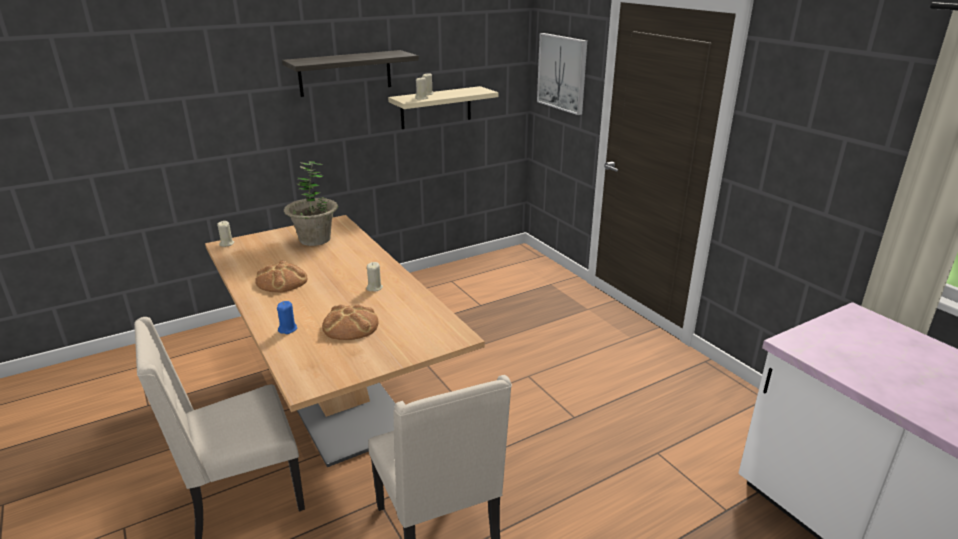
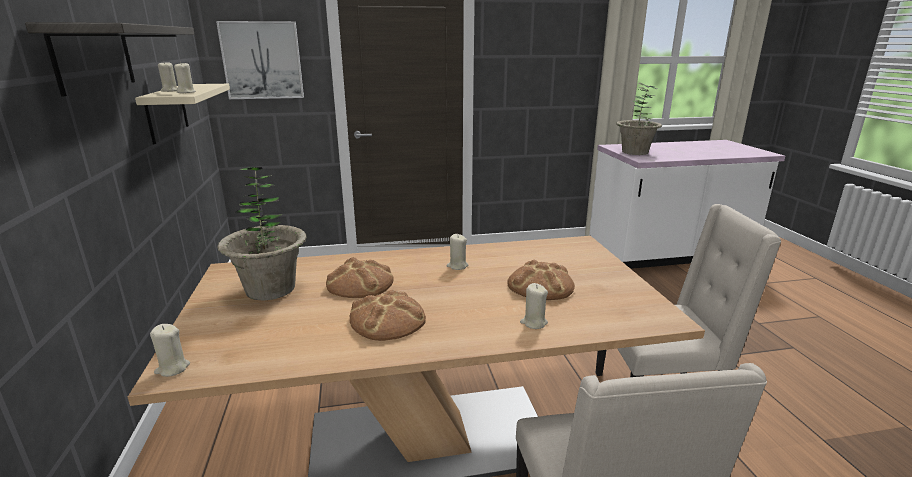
camera: 70 degrees left, 5 degrees down
blue candle [277,301,297,334] -> beige candle [520,283,548,329]
none -> bread [326,257,393,298]
none -> potted plant [616,83,662,155]

